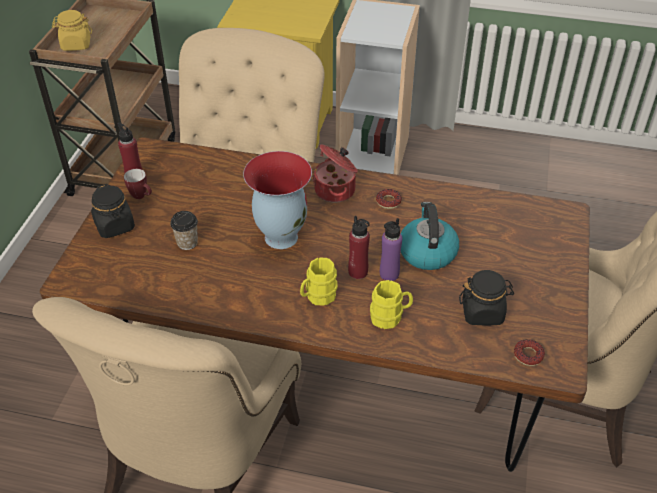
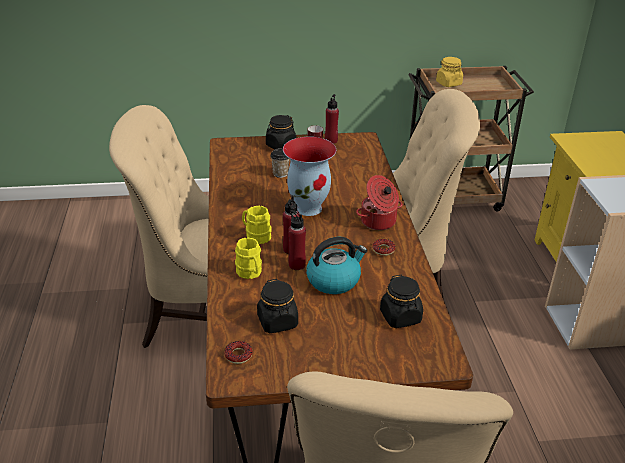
camera: 70 degrees right, 10 degrees down
purple bottle [380,218,402,281] -> red bottle [288,210,306,270]
none -> black jar [380,275,423,328]

